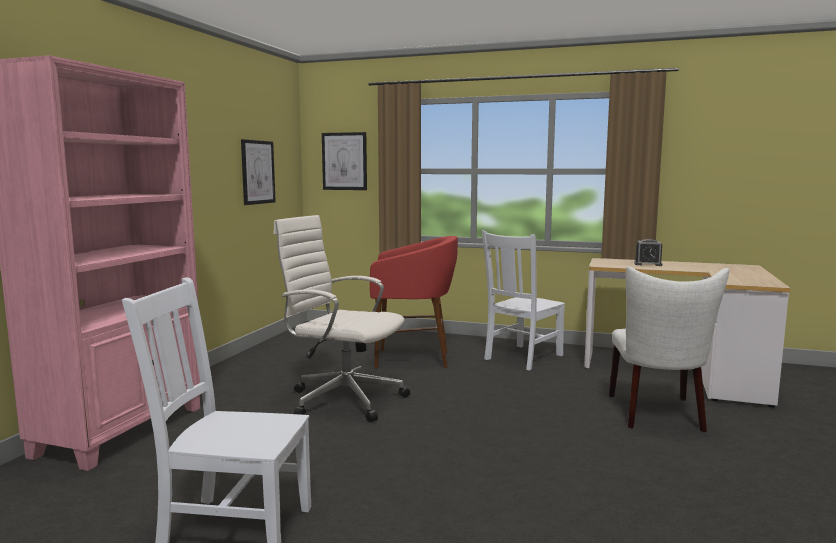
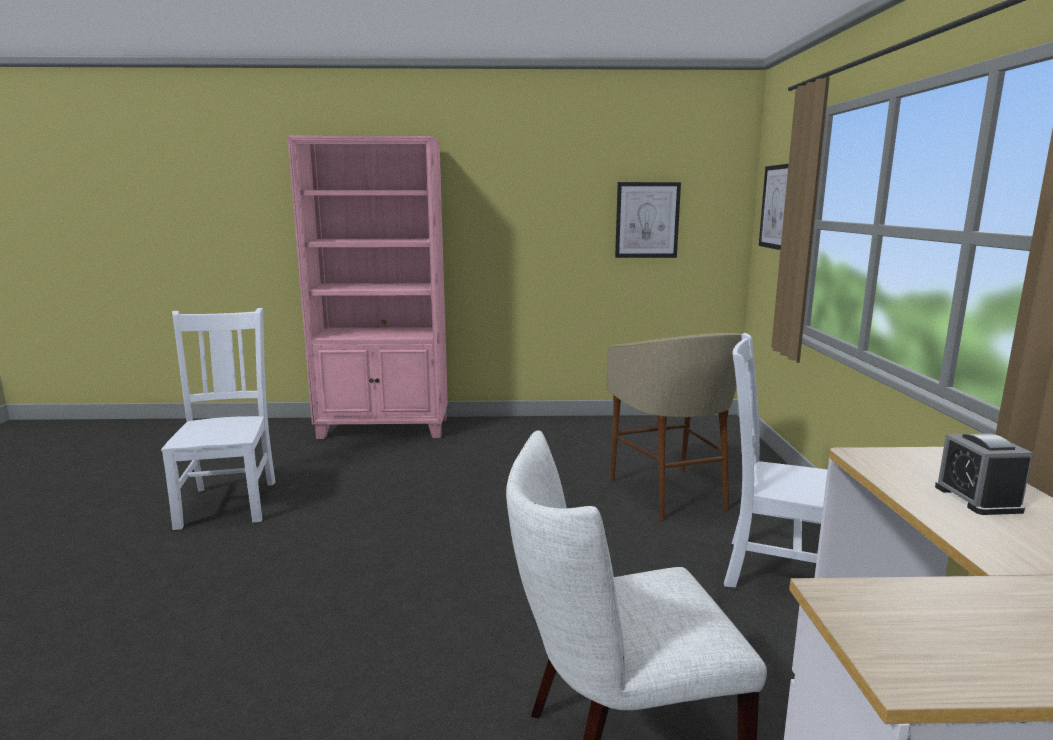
camera: 70 degrees right, 5 degrees up
white office chair [273,215,410,422] -> none
red stool [370,236,458,369] -> beige stool [607,333,742,521]

